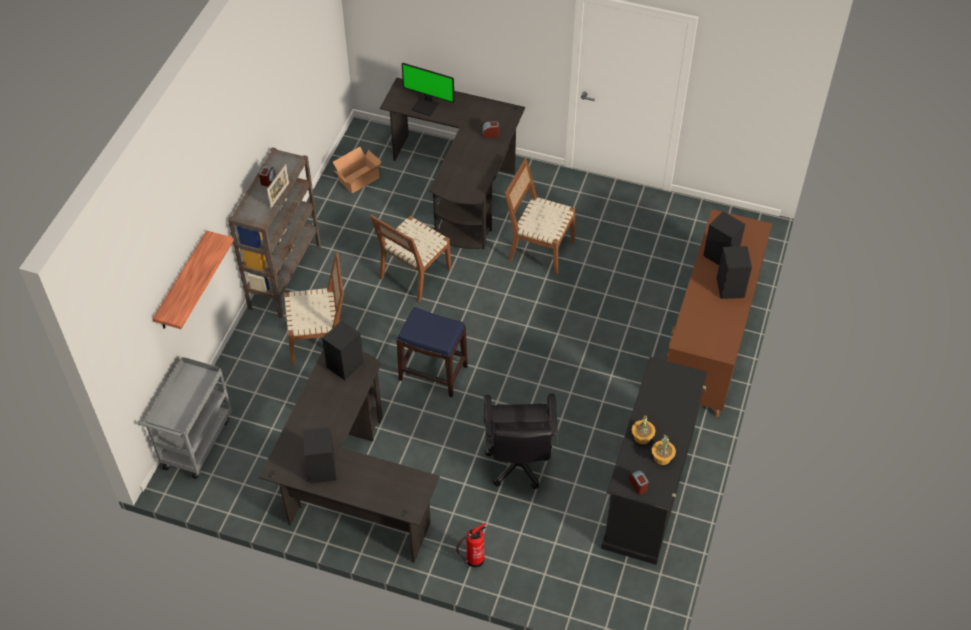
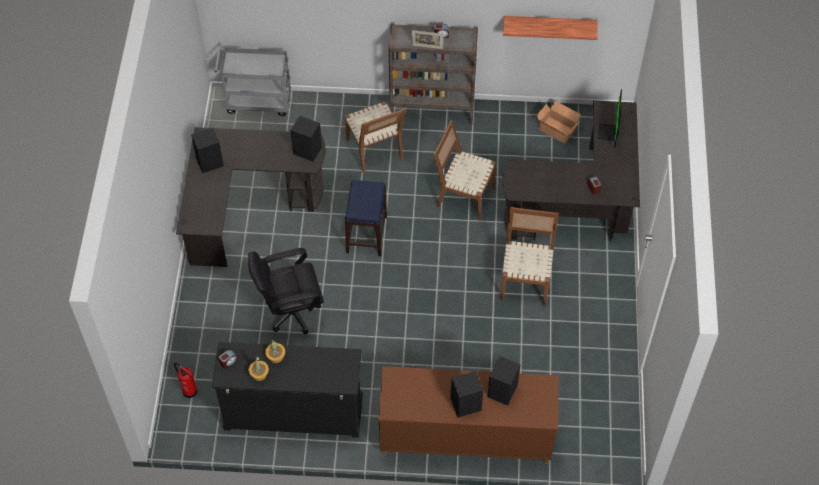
camera: 75 degrees right, 5 degrees up
shelf [152,230,234,329] -> shelf moved to [503,16,598,40]
fire extinguisher [456,523,486,567] -> fire extinguisher moved to [174,362,197,398]

